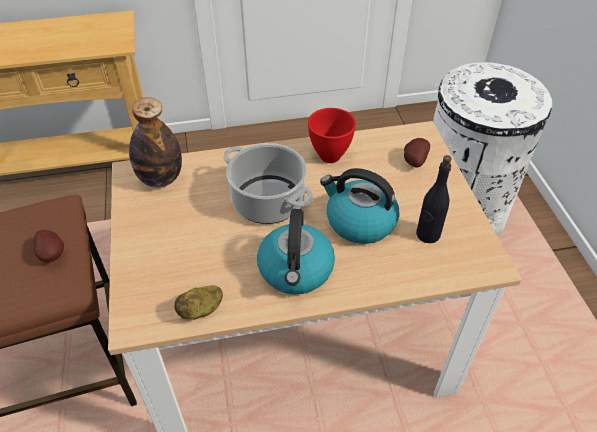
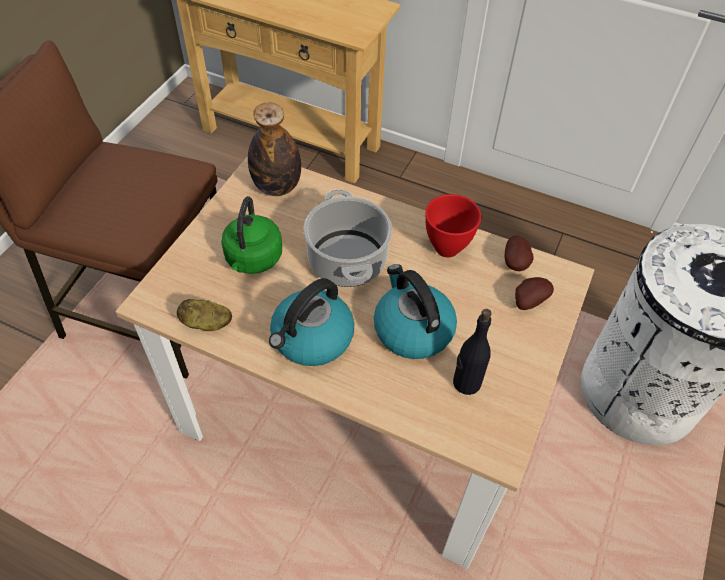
camera: 35 degrees right, 5 degrees up
potato [34,230,64,262] -> potato moved to [504,235,533,271]
none -> green kettle [221,196,282,274]

